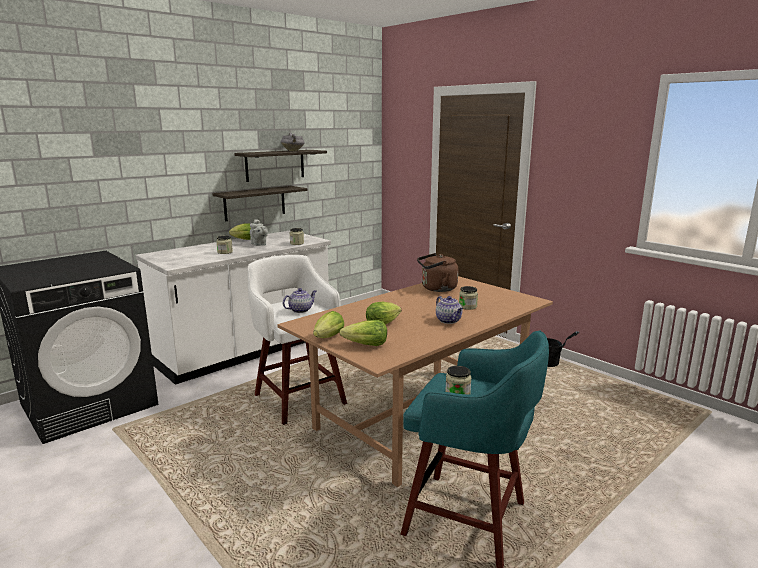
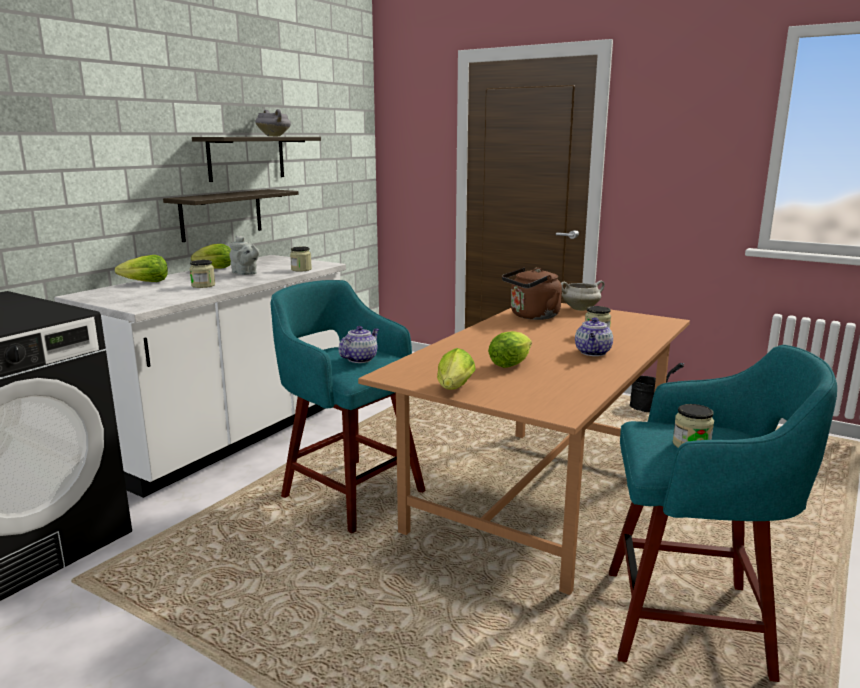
camera: 15 degrees left, 0 degrees up
white stool [248,255,347,425] -> turquoise stool [271,280,426,533]
lettuce [340,320,387,346] -> lettuce moved to [115,255,168,282]
teapot [436,296,463,324] -> teapot turned 60 degrees clockwise [575,317,613,356]
none -> white cooking pot [561,281,605,311]

